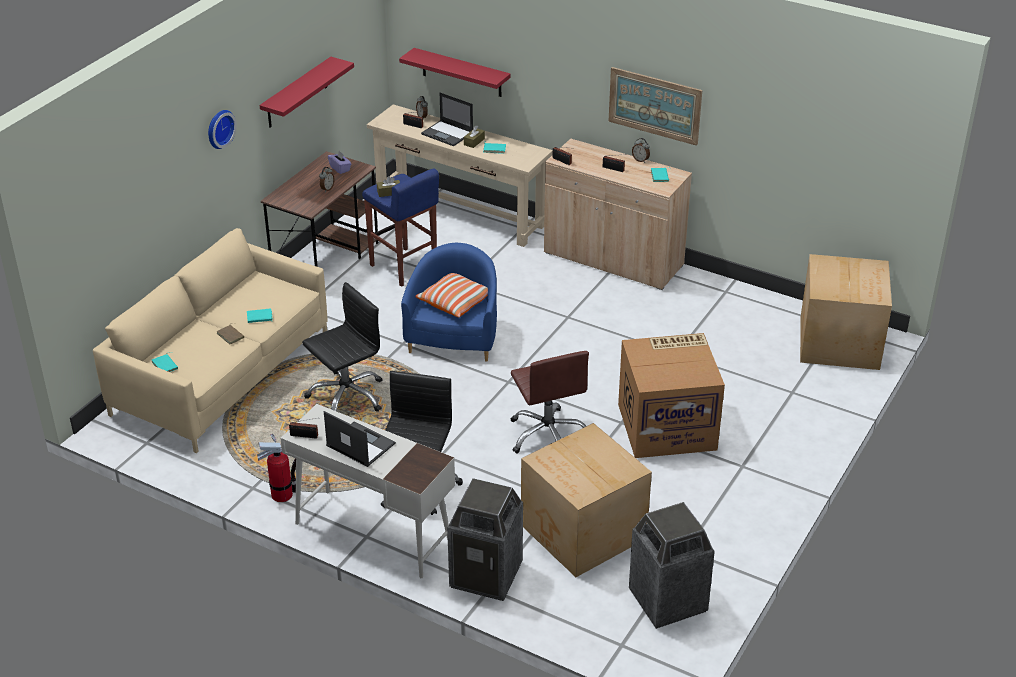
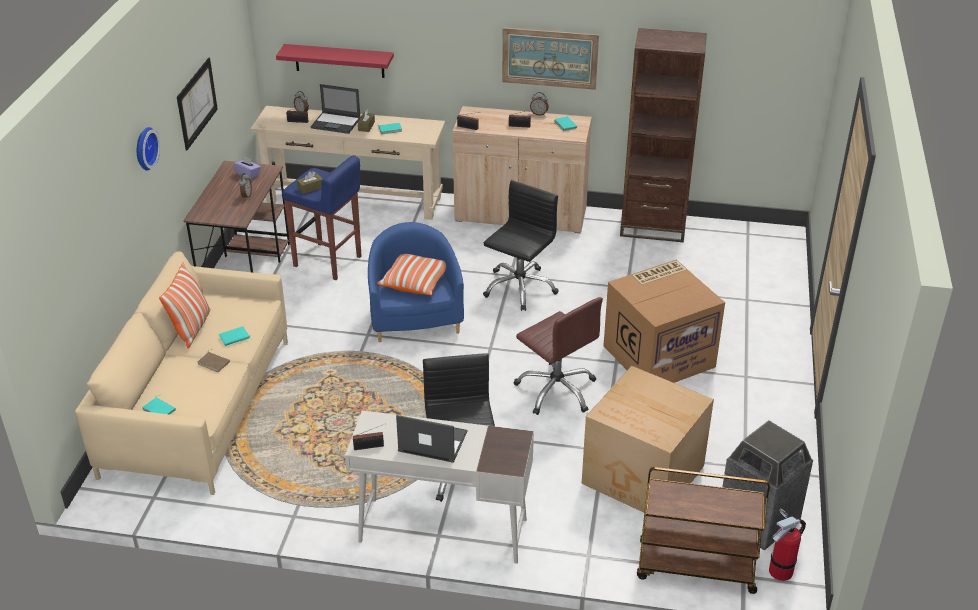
camera: 20 degrees left, 0 degrees up
fire extinguisher [257,434,296,502] -> fire extinguisher moved to [769,508,806,581]
red shelf [259,57,354,128] -> picture [177,58,218,151]
black office chair [302,282,383,412] -> black office chair moved to [483,180,559,311]
trash can [447,478,523,601] -> none
cardboard box [800,254,892,370] -> none
none -> pillow [159,263,211,348]
none -> brown bookcase [620,28,707,242]
none -> brown cart [637,467,770,594]

